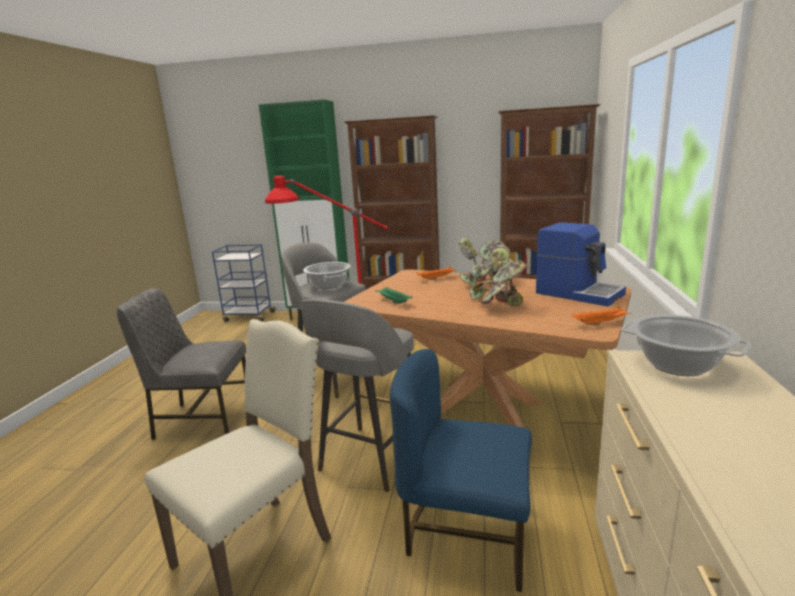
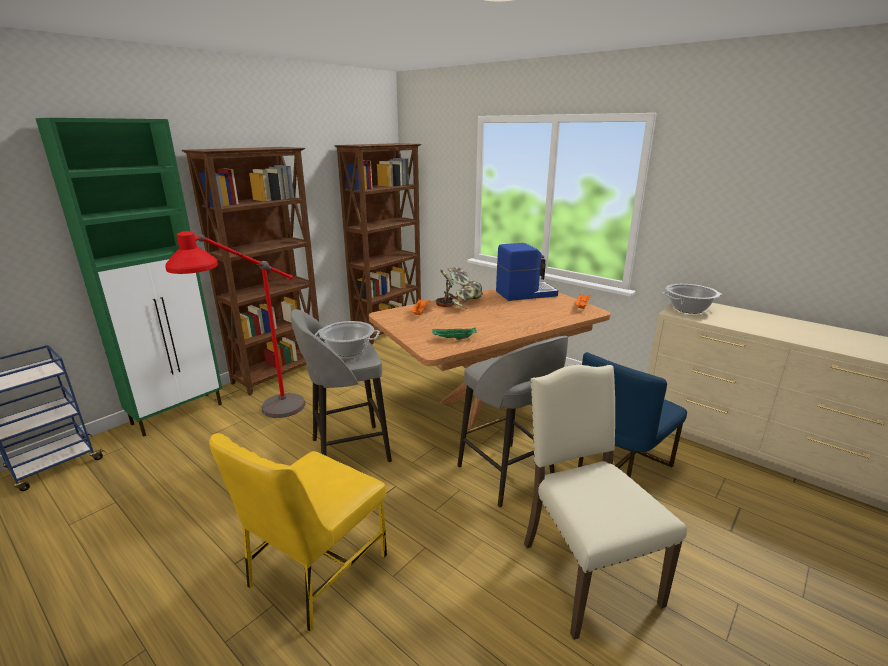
camera: 60 degrees left, 5 degrees up
grey chair [117,288,246,440] -> yellow chair [209,433,387,632]
potted plant [469,248,527,306] -> none

